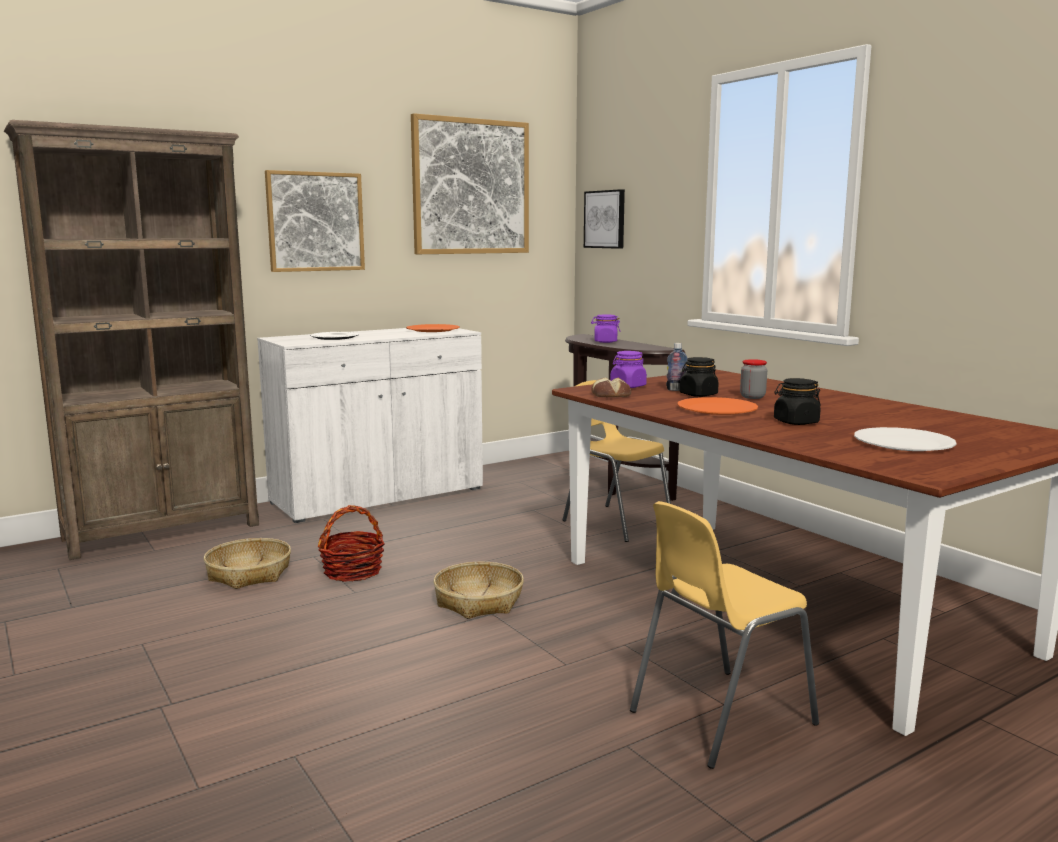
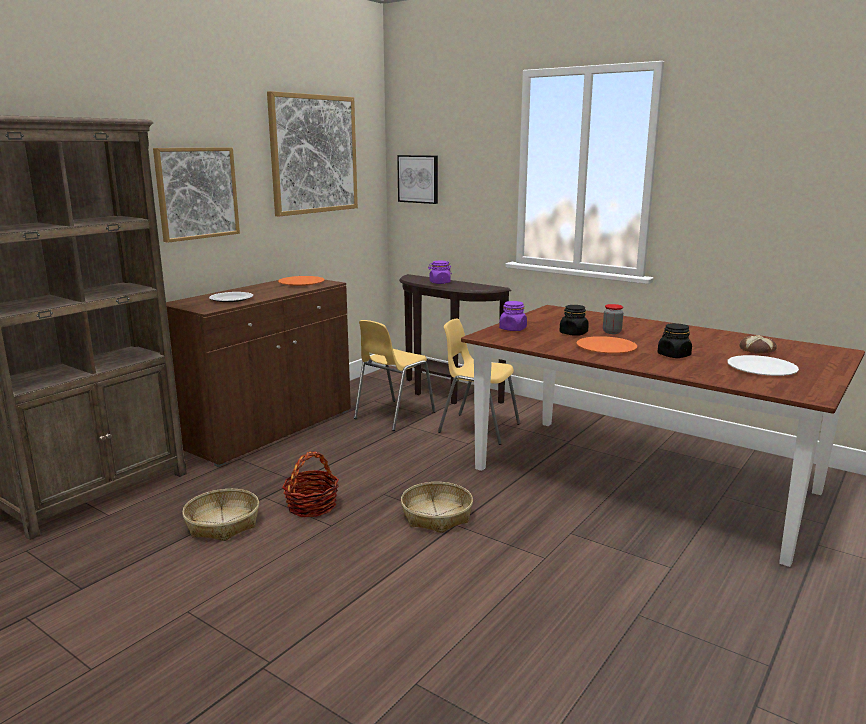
camera: 20 degrees left, 5 degrees up
white cabinet [257,328,483,523] -> brown cabinet [166,280,351,467]
bread [591,378,631,397] -> bread moved to [740,335,777,354]
yellow chair [630,501,819,769] -> yellow chair moved to [354,320,436,431]
bottle [666,343,688,391] -> none

